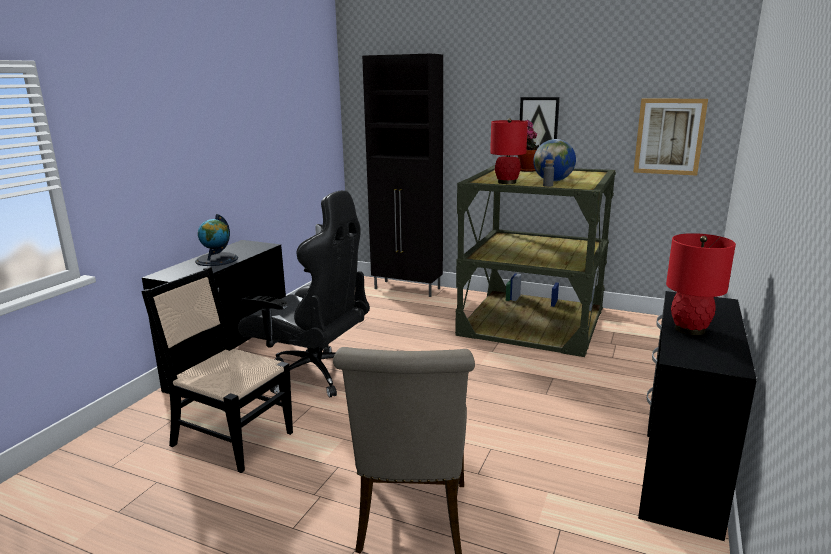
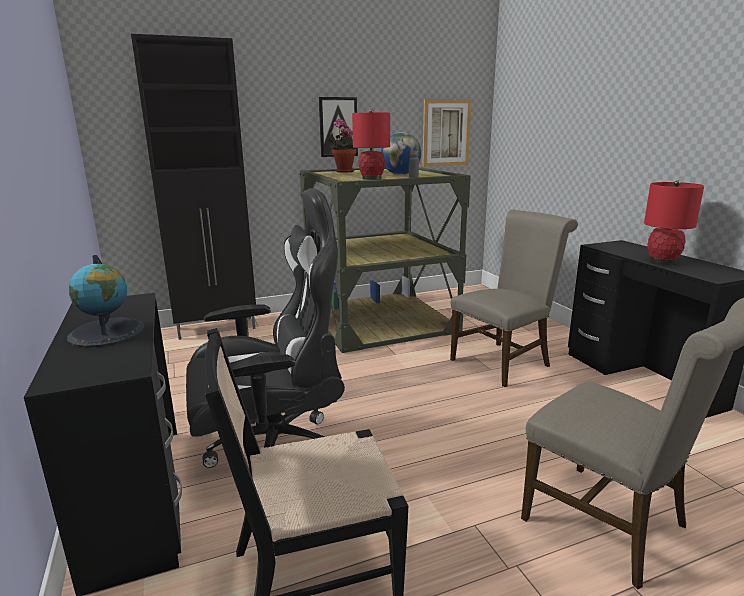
camera: 45 degrees left, 0 degrees up
none -> beige chair [450,209,578,387]

